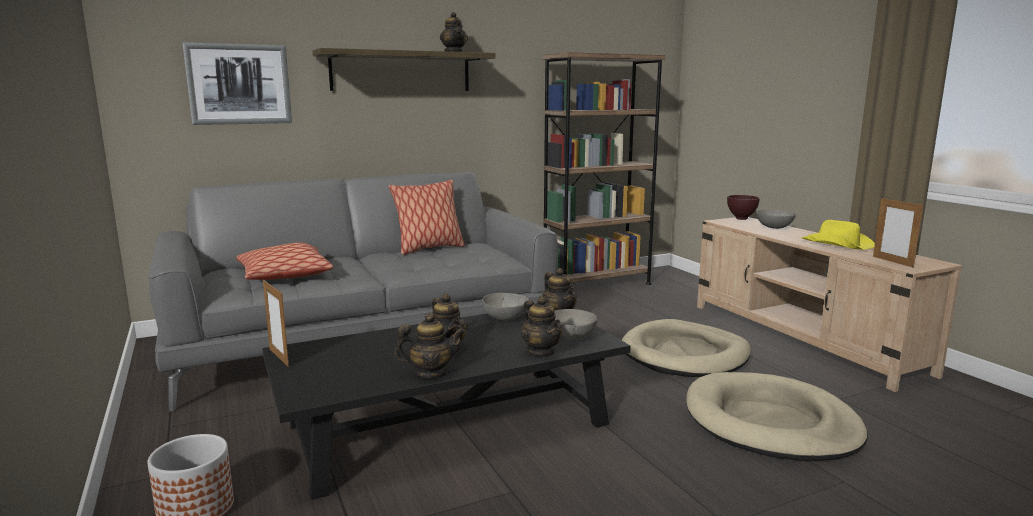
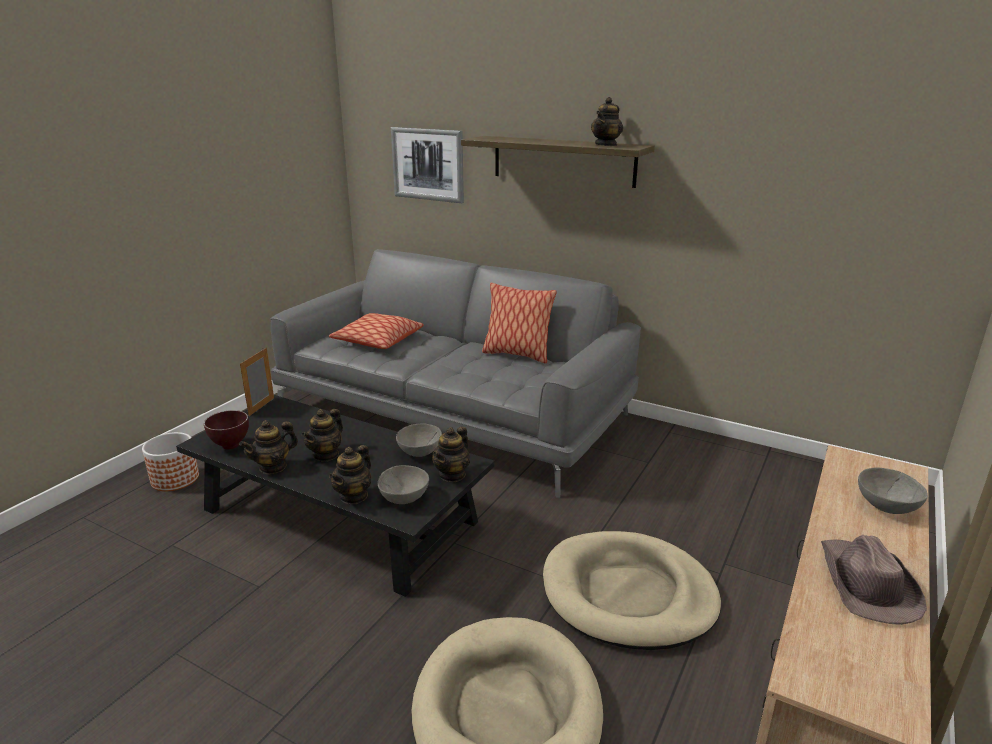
camera: 55 degrees right, 10 degrees up
teapot [394,313,465,378] -> teapot turned 90 degrees clockwise [239,420,298,475]
brown bookcase [542,52,665,285] -> none
brown bowl [727,195,760,220] -> brown bowl moved to [204,410,249,450]
yellow hat [801,220,875,250] -> brown hat [821,535,927,625]
picture frame [873,198,923,268] -> none

